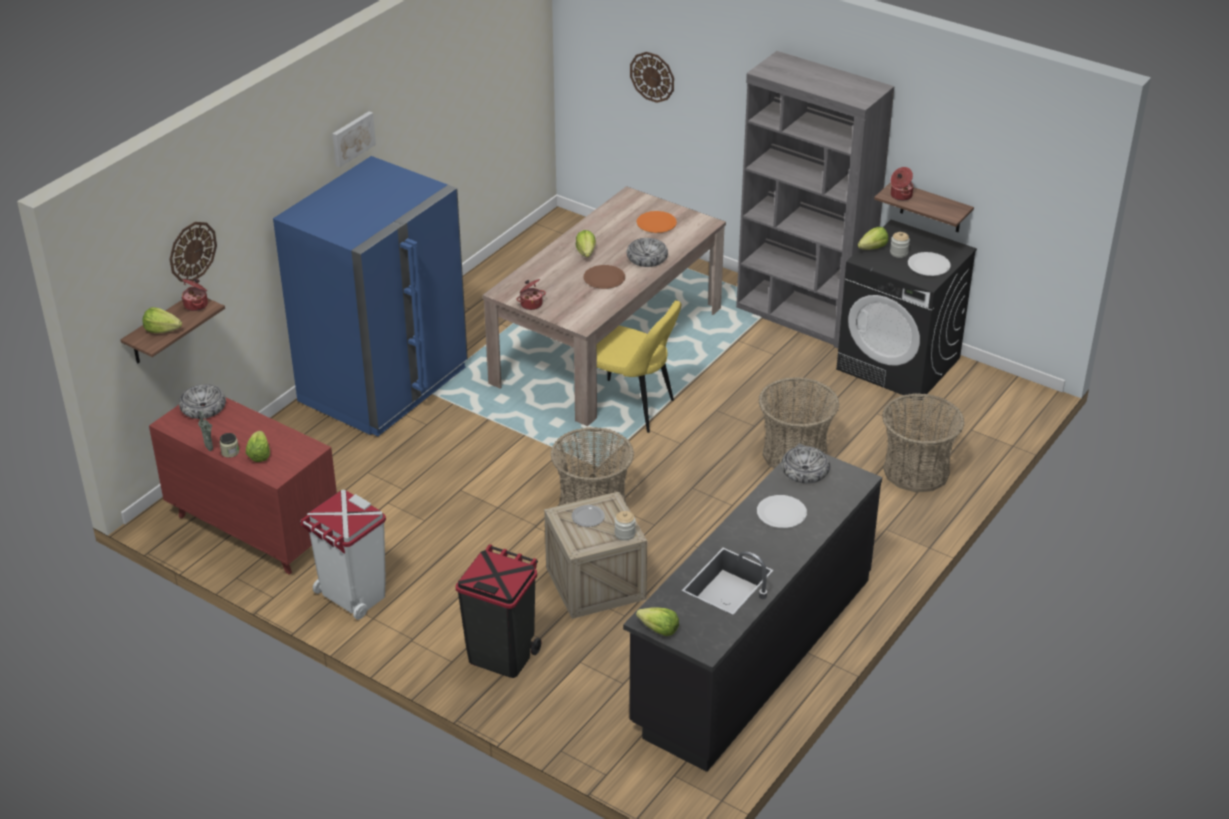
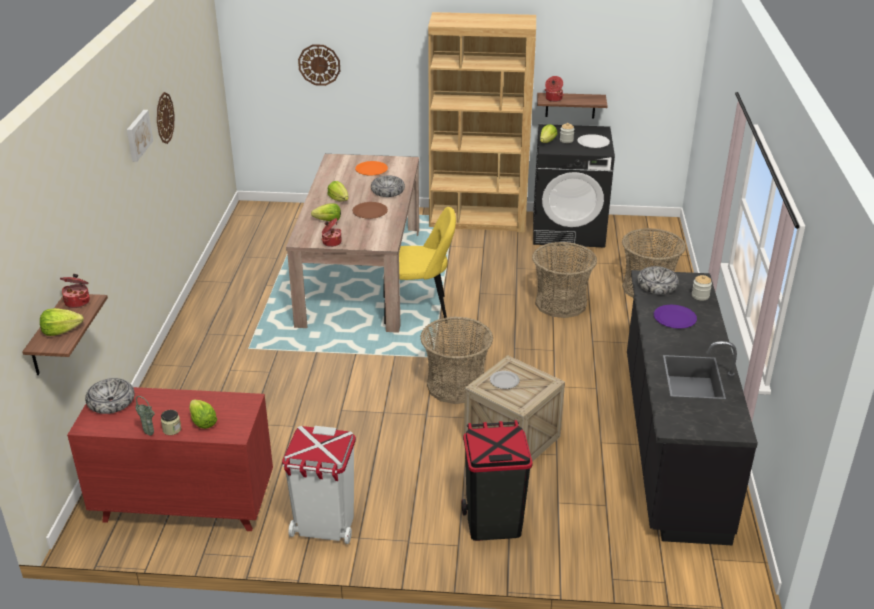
camera: 30 degrees left, 5 degrees down
wall clock [170,222,217,282] -> wall clock moved to [157,92,175,144]
blue fridge [273,156,468,436] -> none
jar [615,511,636,541] -> jar moved to [692,275,712,301]
lettuce [636,607,679,636] -> lettuce moved to [311,203,341,221]
grey bookcase [736,51,895,348] -> brown bookcase [428,12,536,232]
white plate [757,495,807,528] -> purple plate [654,305,697,329]

